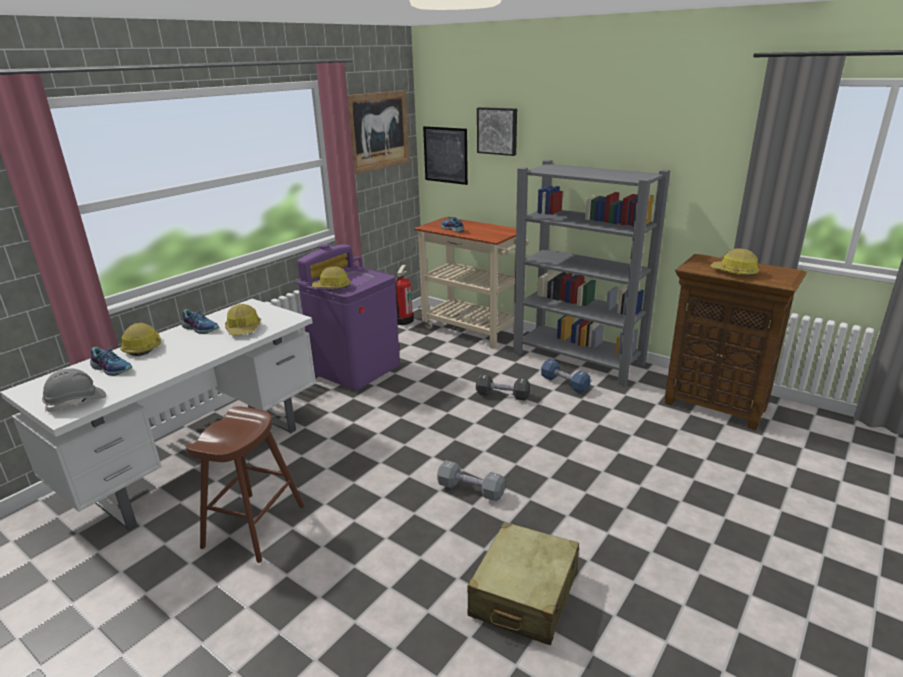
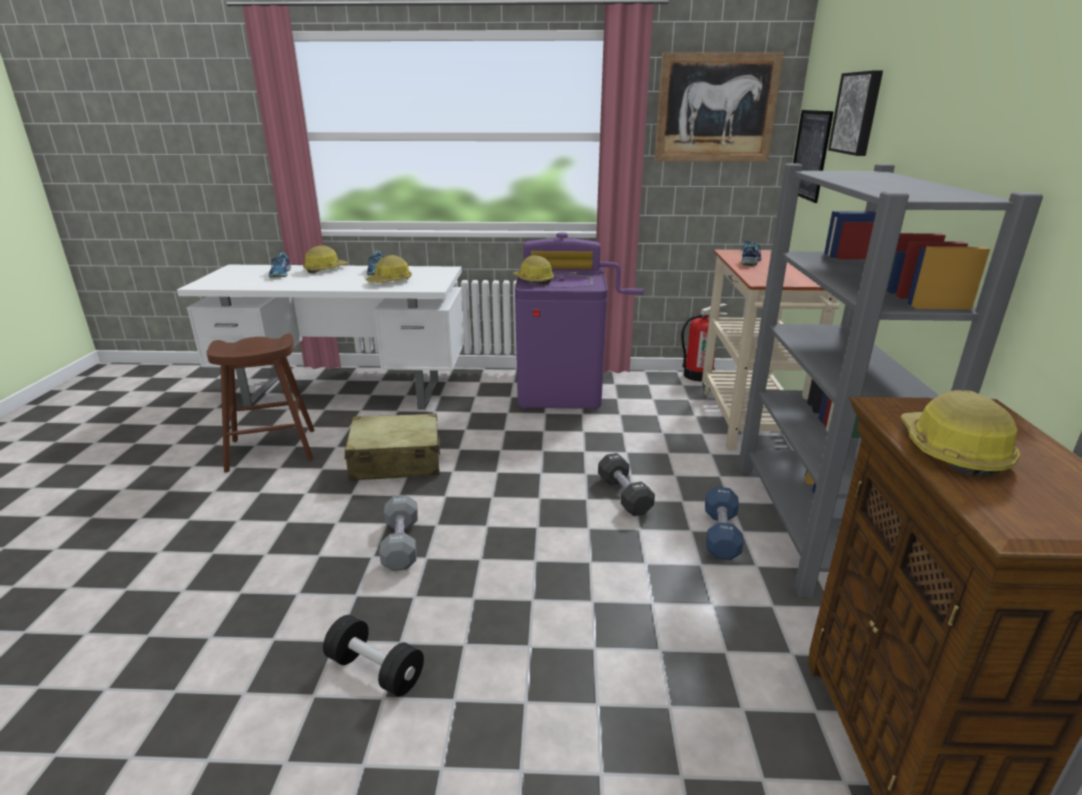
camera: 55 degrees right, 0 degrees up
grey hard hat [42,369,106,412] -> none
beige suitcase [467,522,579,645] -> beige suitcase moved to [345,413,441,481]
none -> black dumbbell [323,615,424,696]

